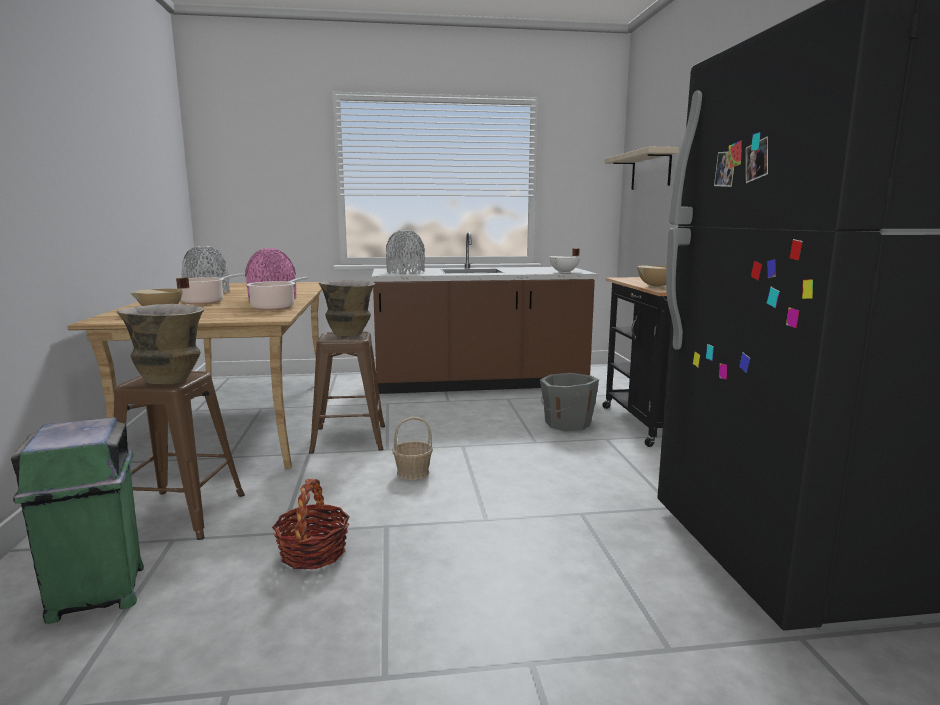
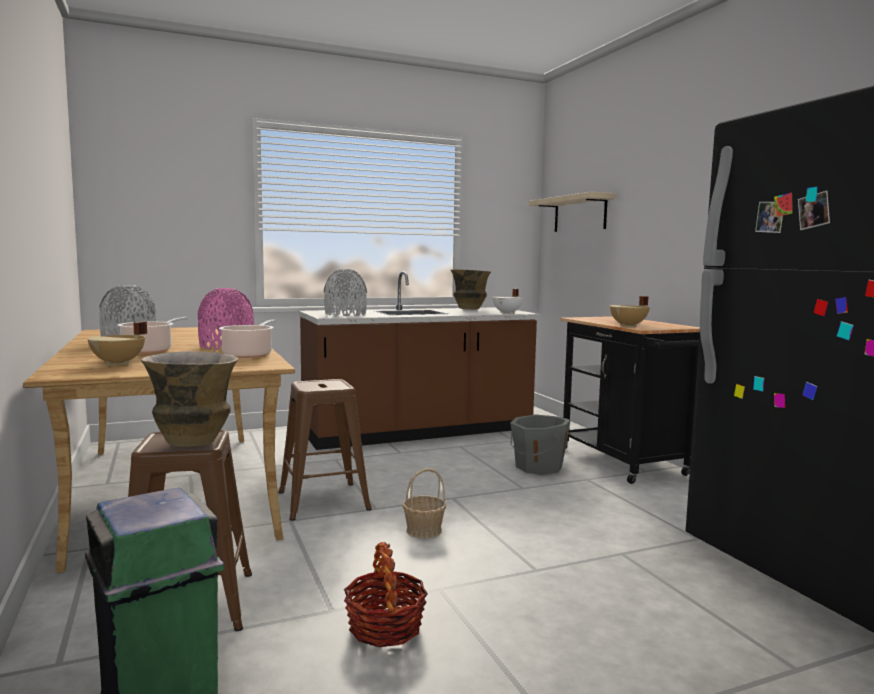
camera: 15 degrees left, 5 degrees down
vase [318,280,375,336] -> vase moved to [451,269,491,309]

